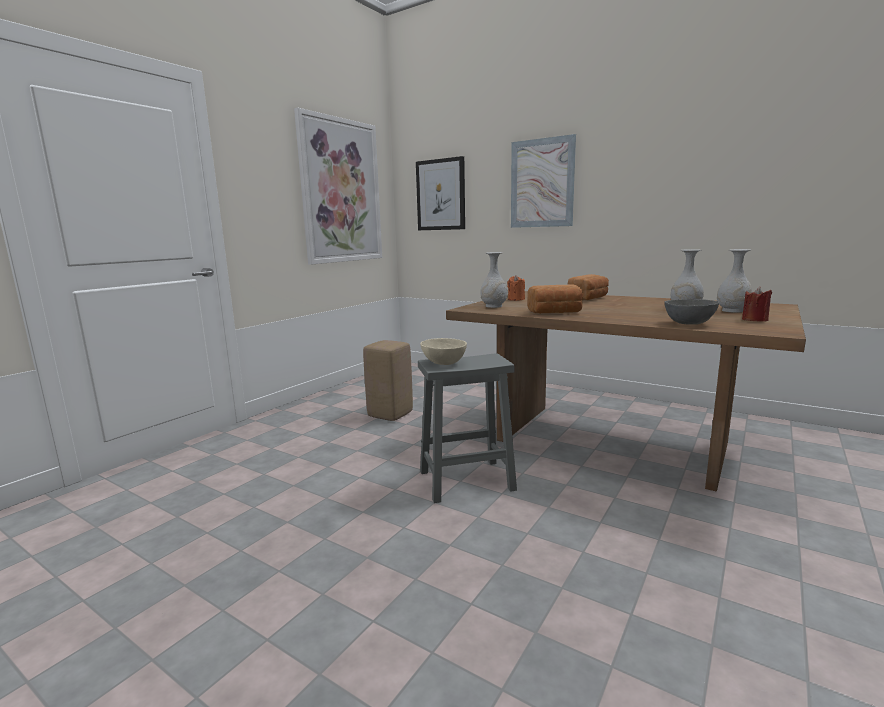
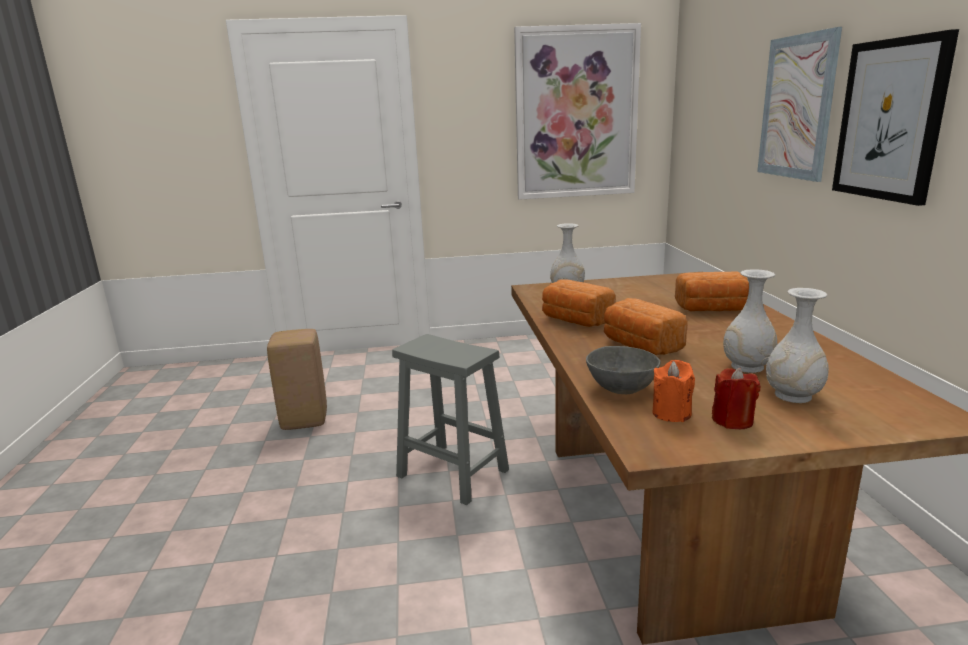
camera: 50 degrees right, 5 degrees up
beige stool [363,340,413,421] -> beige stool moved to [267,329,327,430]
picture [416,156,465,230] -> picture moved to [832,29,959,206]
beige bowl [420,338,467,365] -> none
orange candle [507,275,525,301] -> orange candle moved to [652,360,695,422]
none -> bread [604,298,688,355]

